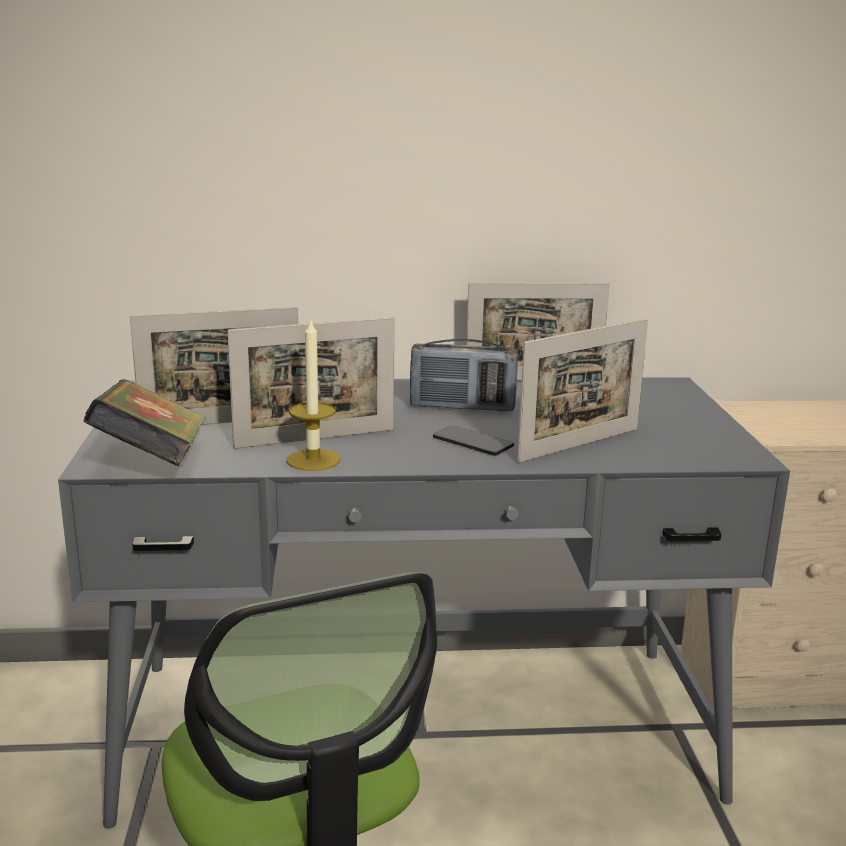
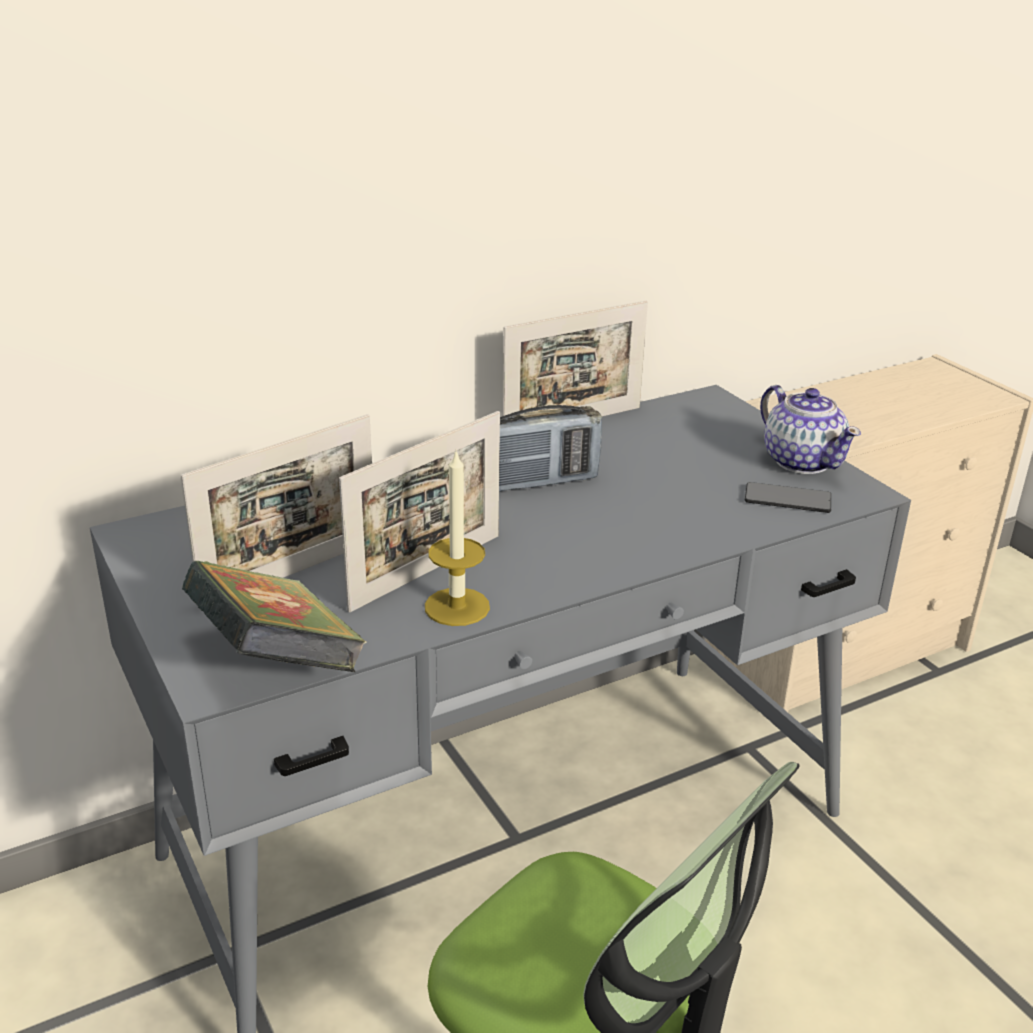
camera: 25 degrees left, 10 degrees up
phone [433,426,514,456] -> phone moved to [745,482,831,513]
picture frame [517,318,648,463] -> none
none -> teapot [760,385,861,474]

